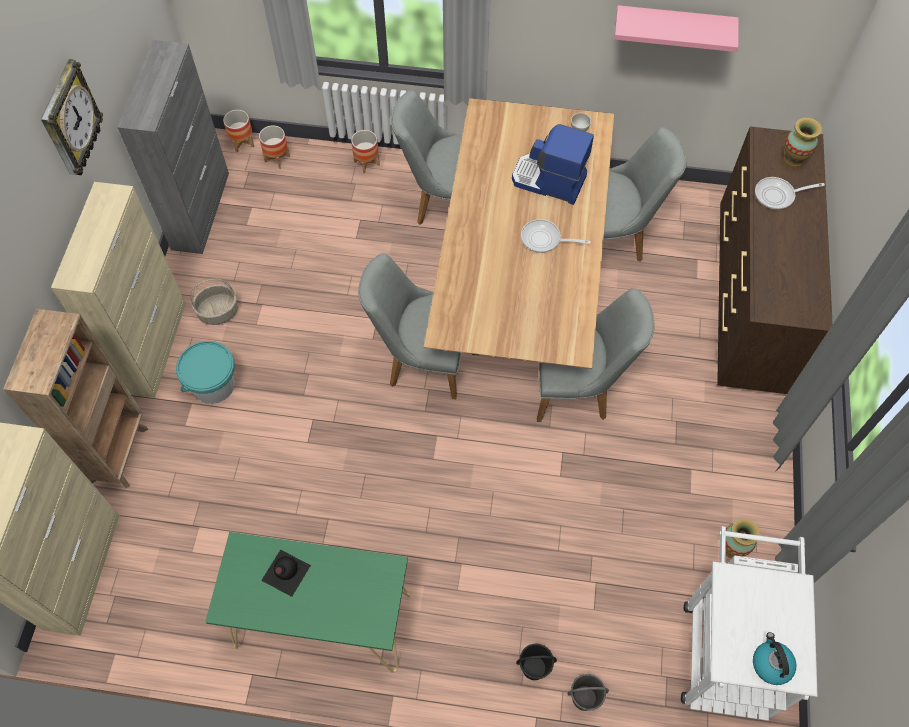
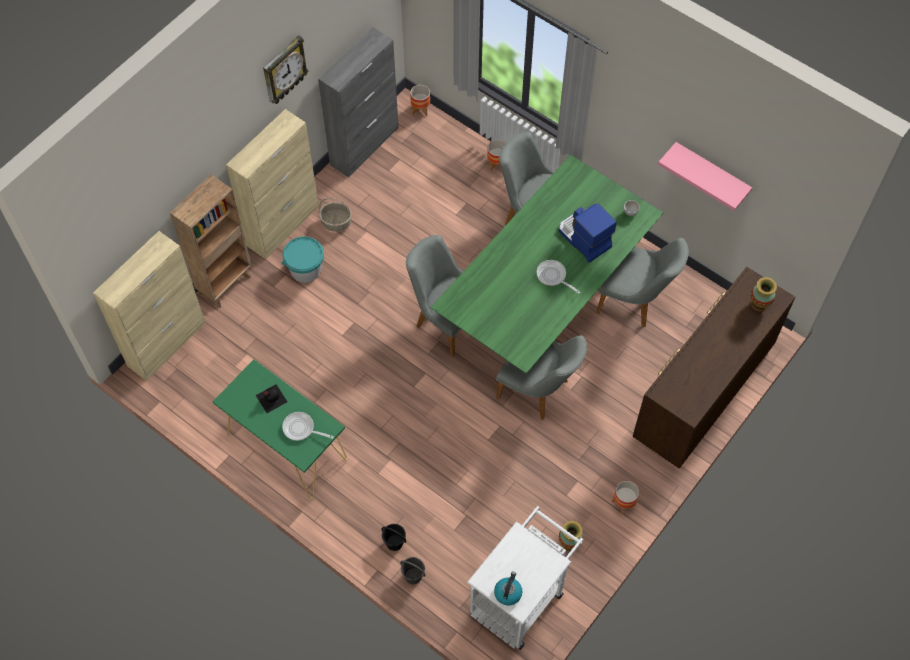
camera: 30 degrees right, 0 degrees up
planter [259,125,290,169] -> planter moved to [612,481,639,515]
brown dining table [424,98,614,369] -> green dining table [430,155,664,373]
frying pan [755,177,825,210] -> frying pan moved to [282,412,334,441]

